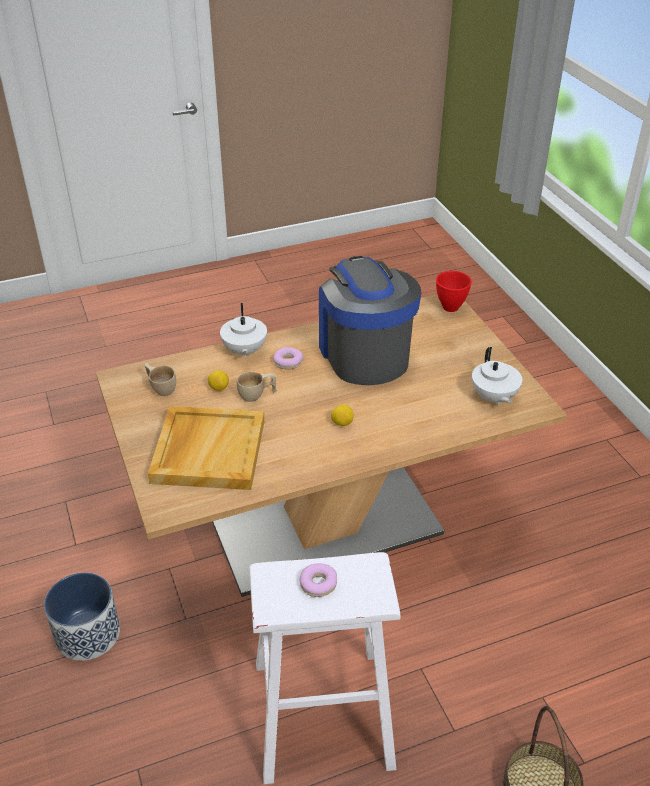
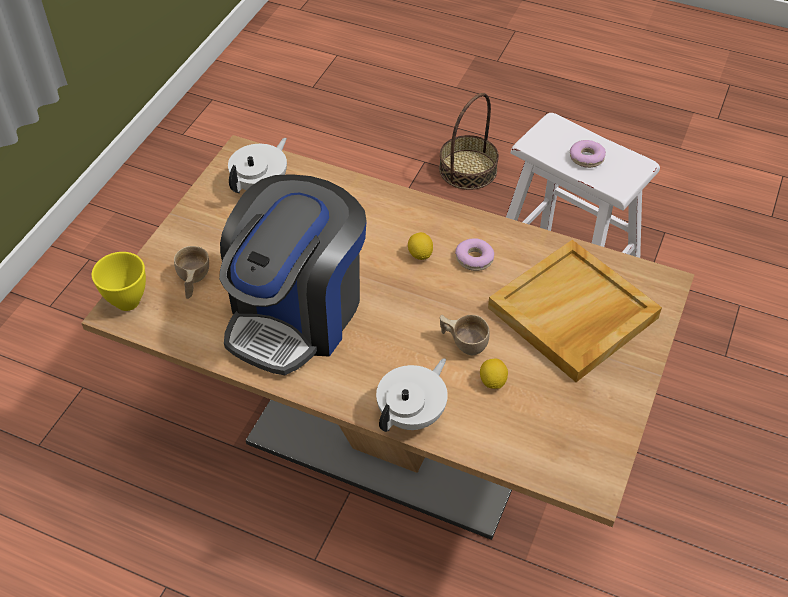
camera: 135 degrees left, 10 degrees up
planter [44,572,120,661] -> none
beige cup [145,362,176,396] -> beige cup moved to [174,246,209,299]
donut [273,347,303,369] -> donut moved to [455,238,494,271]
red bowl [436,271,472,312] -> yellow bowl [92,252,146,311]

